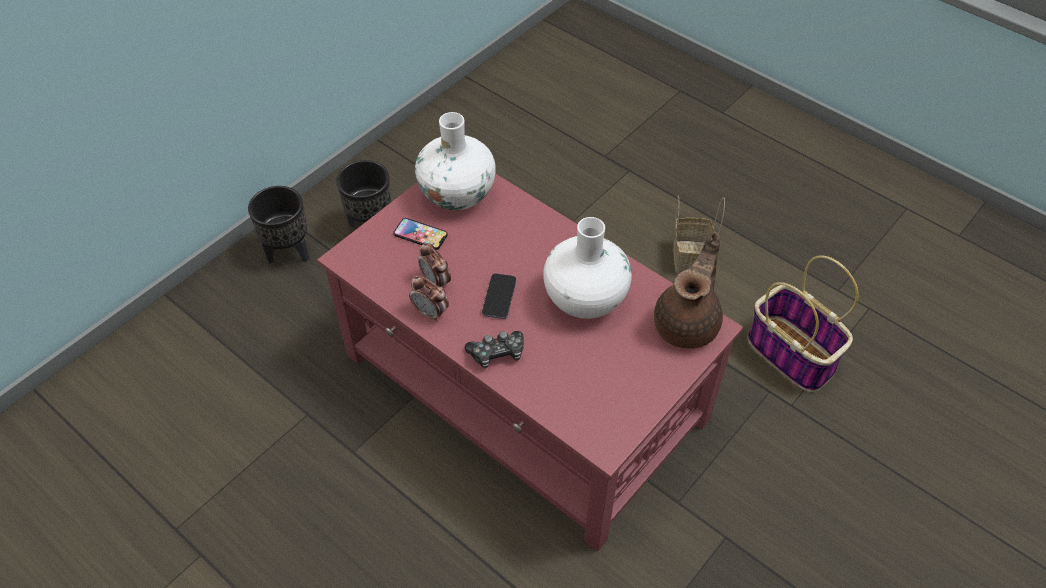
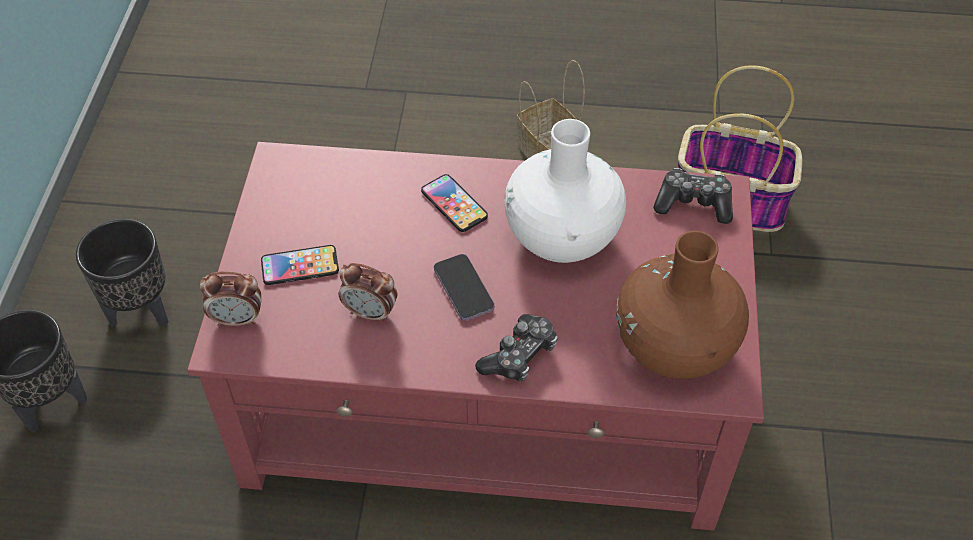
camera: 35 degrees left, 0 degrees up
alarm clock [409,276,449,322] -> alarm clock moved to [200,271,261,326]
white vase [415,112,496,210] -> none
brown teapot [654,232,723,349] -> game controller [653,168,733,224]
none -> phone [421,174,488,232]
none -> brown vase [616,231,749,379]

